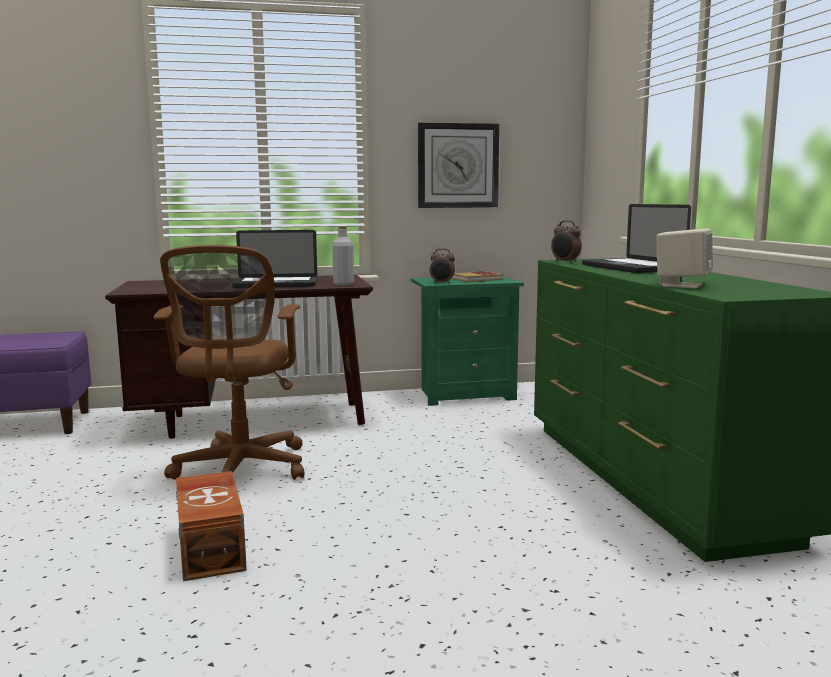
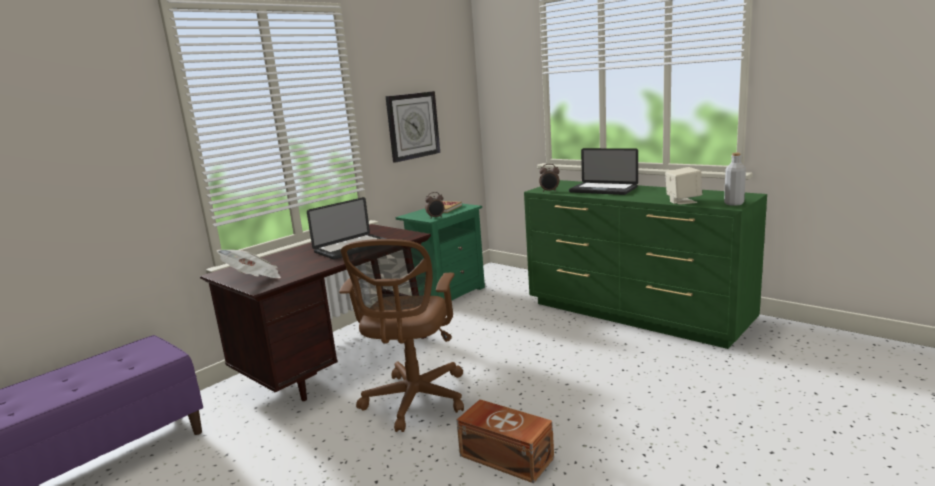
camera: 35 degrees left, 5 degrees up
brown office chair [153,245,304,480] -> brown office chair turned 45 degrees clockwise [339,239,464,432]
grey bottle [332,226,354,286] -> grey bottle moved to [724,153,746,206]
none -> newspaper [217,250,281,278]

